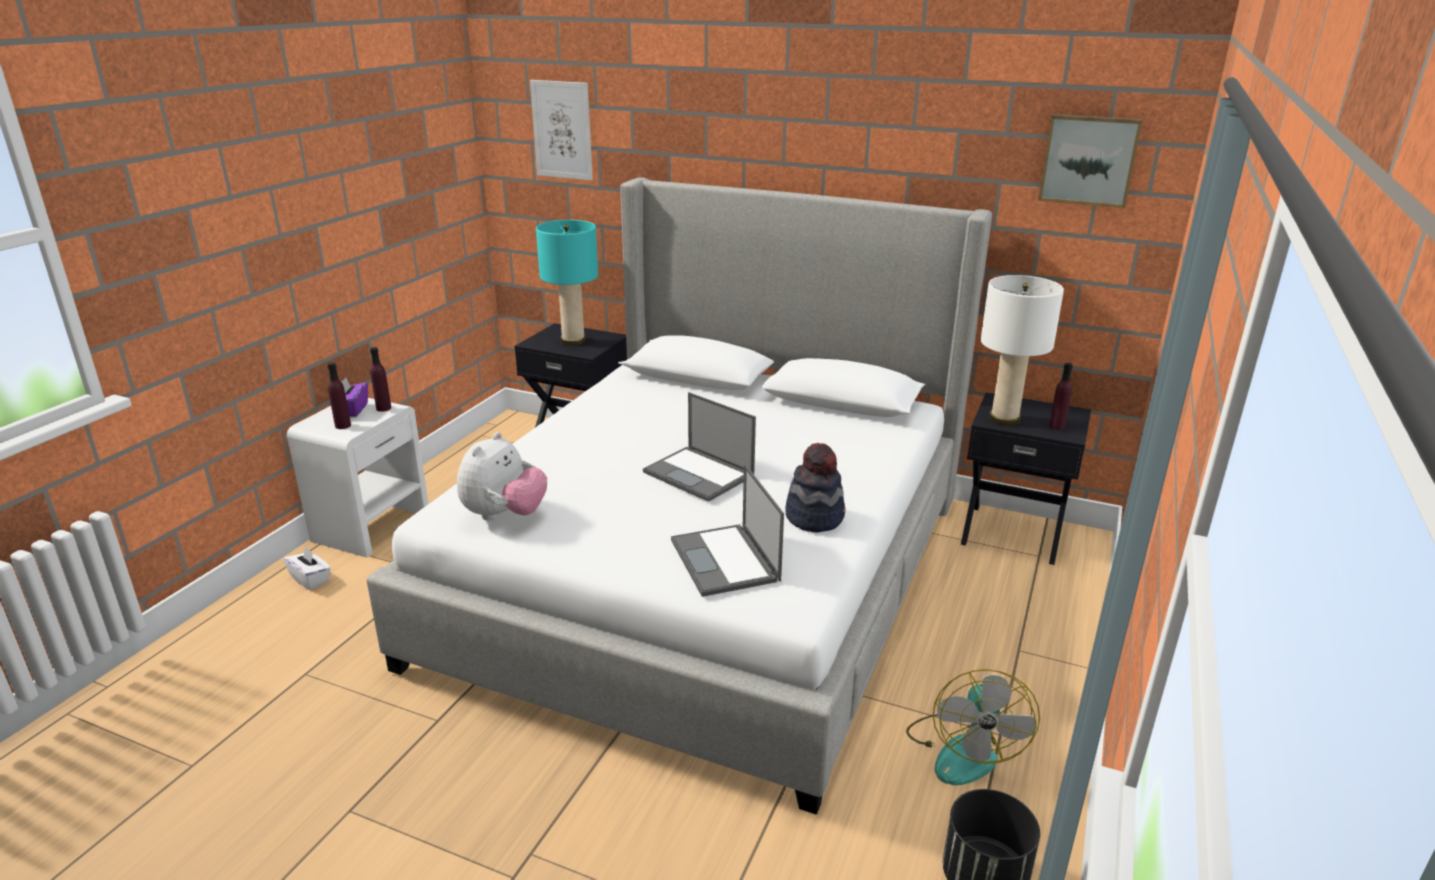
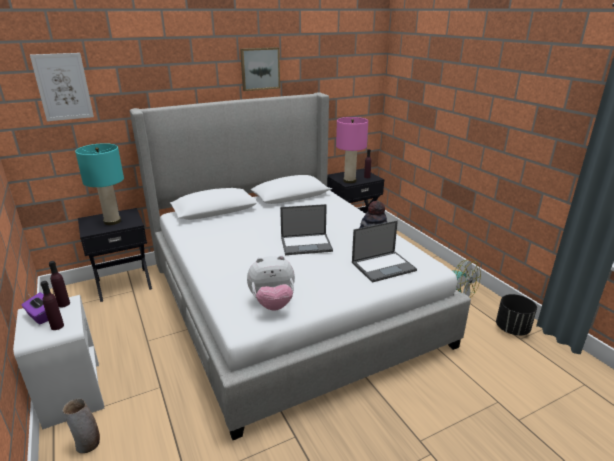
camera: 50 degrees left, 0 degrees up
white tissue box [284,547,331,590] -> vase [63,399,100,453]
plush toy [457,432,547,521] -> plush toy turned 105 degrees clockwise [247,255,295,311]
laptop [671,464,784,597] -> laptop turned 45 degrees counterclockwise [352,221,417,283]
white table lamp [981,275,1064,426] -> pink table lamp [336,117,368,183]
picture [1038,114,1143,208] -> picture moved to [240,47,280,91]

